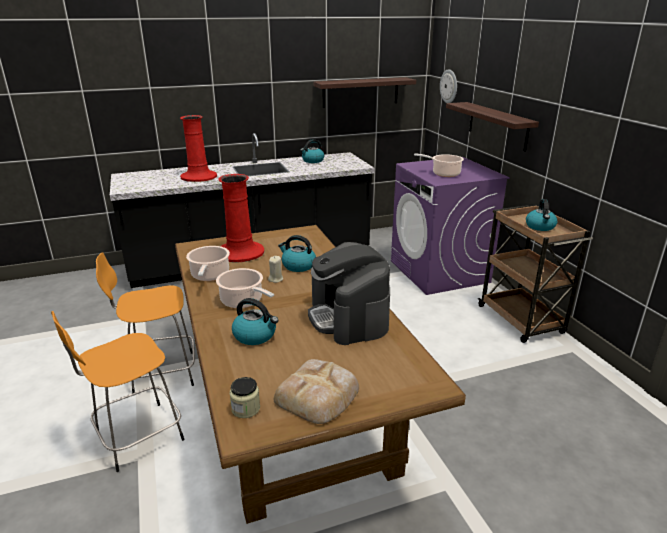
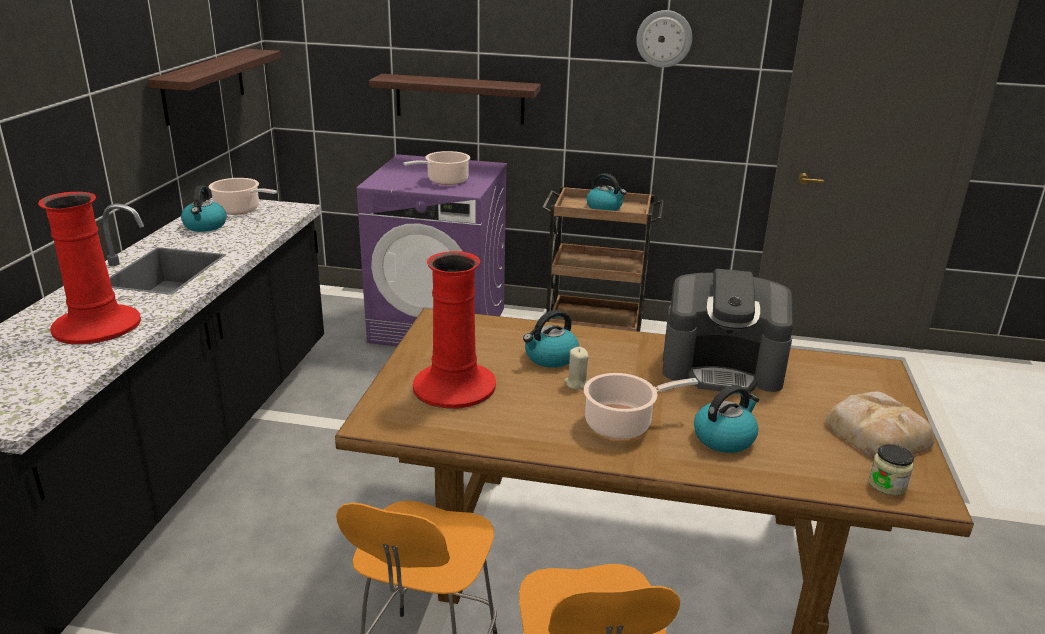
camera: 60 degrees left, 0 degrees up
cooking pot [186,246,230,281] -> cooking pot moved to [209,178,277,215]
wall clock [440,69,457,103] -> wall clock moved to [636,10,692,68]

